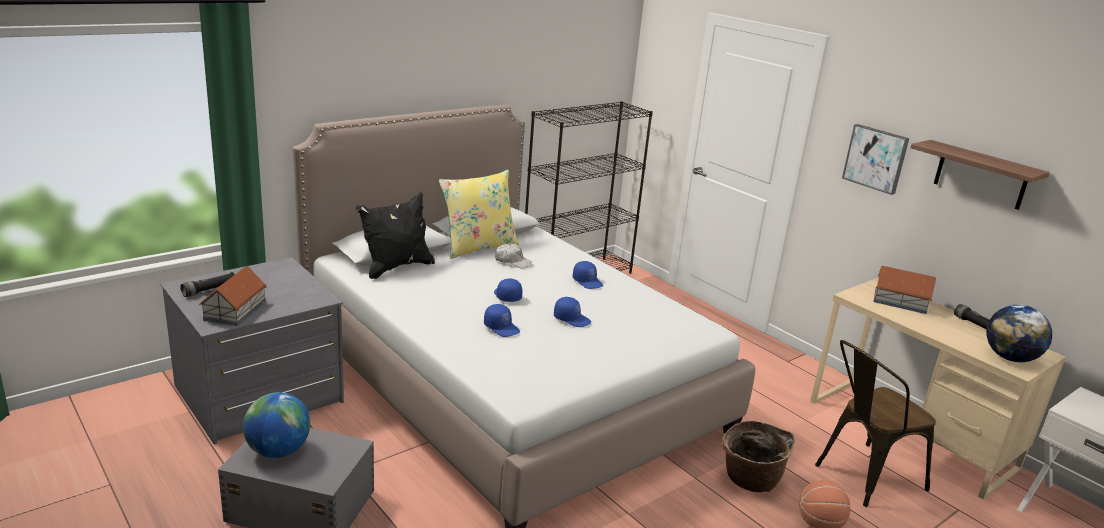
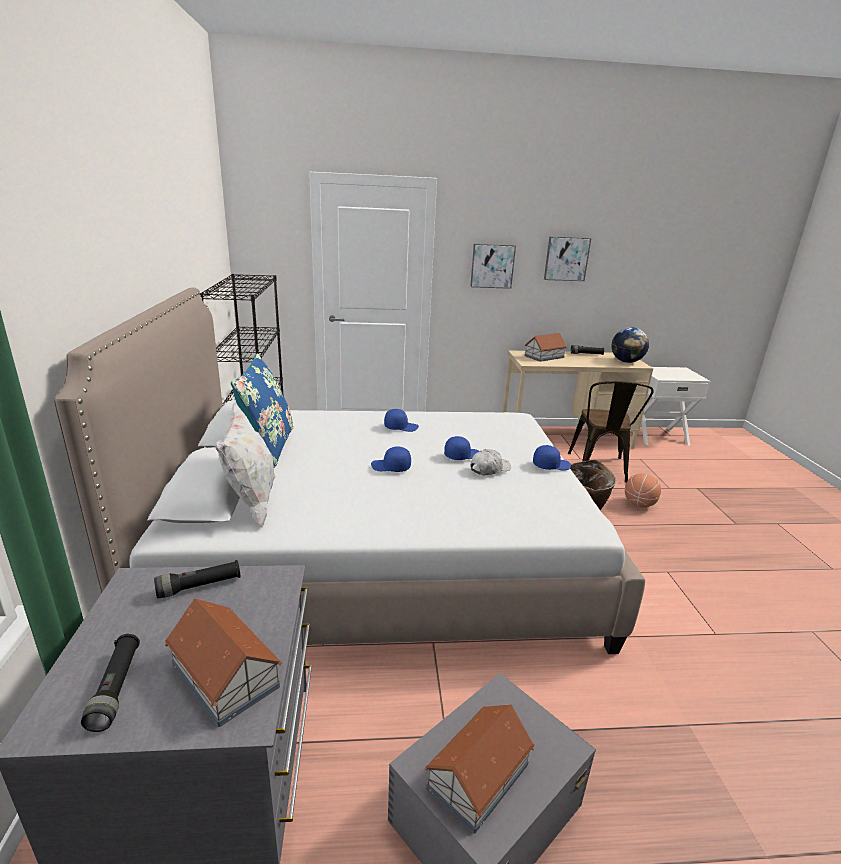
camera: 55 degrees left, 0 degrees up
globe [243,392,310,458] -> toy house [425,704,535,834]
black pillow [356,192,435,279] -> white pillow [215,402,276,527]
yellow pillow [439,170,519,259] -> blue pillow [231,353,294,467]
blue cap [484,304,520,337] -> blue cap moved to [533,445,571,471]
white cap [495,243,532,269] -> white cap moved to [471,449,511,475]
shelf [911,140,1050,210] -> picture [544,236,591,281]
none -> black flashlight [154,560,240,599]

